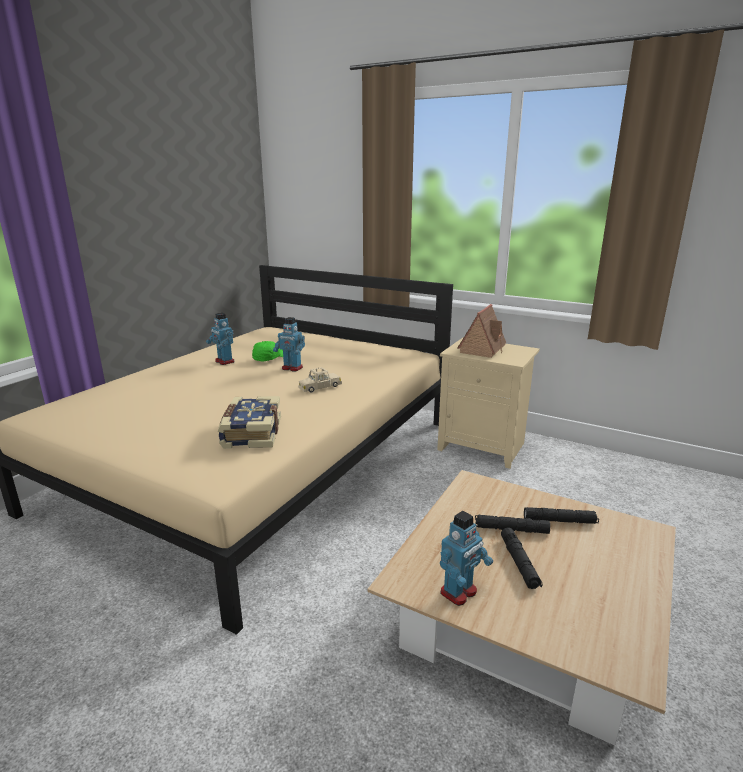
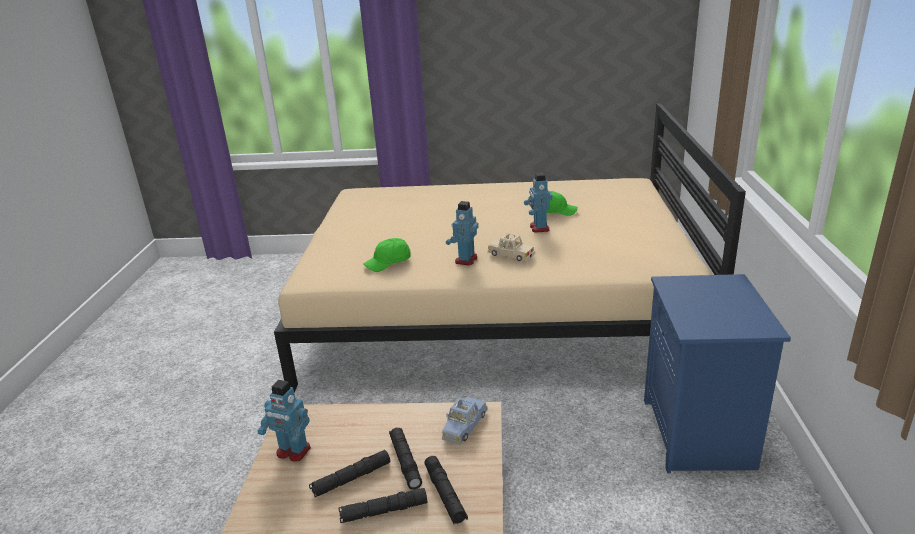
camera: 65 degrees right, 5 degrees up
toy robot [206,313,234,365] -> toy robot moved to [446,201,479,266]
book [218,396,281,449] -> green cap [363,238,411,272]
beige nightstand [437,337,540,469] -> blue nightstand [644,274,791,473]
toy house [457,304,506,358] -> none
none -> black flashlight [339,488,427,523]
none -> blue toy car [442,397,488,445]

